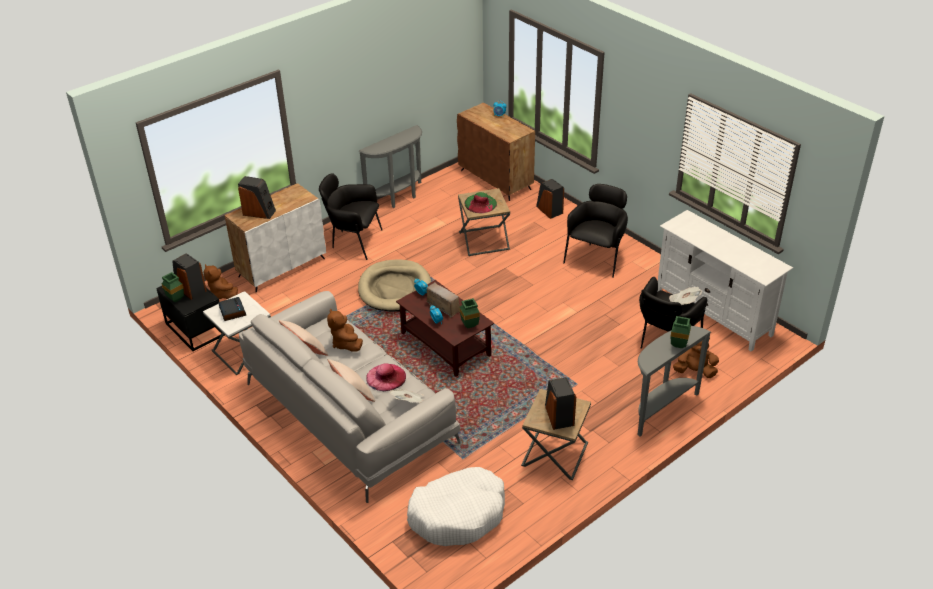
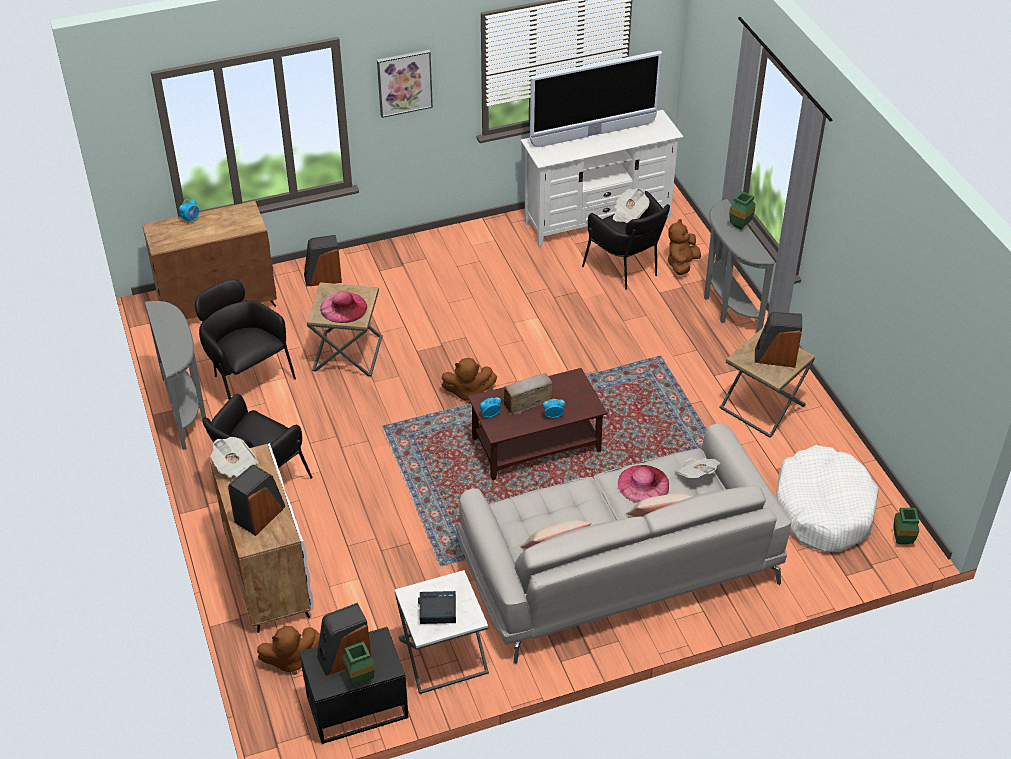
camera: 70 degrees left, 5 degrees up
brown plush toy [327,308,363,352] -> brown plush toy moved to [441,358,497,404]
beige dog bed [358,259,431,312] -> none
green vase [460,298,480,328] -> green vase moved to [893,508,919,544]
green hat [464,192,497,213] -> pink hat [320,291,367,323]
black armchair [563,184,628,278] -> black armchair moved to [195,279,296,399]
none -> newspaper [210,437,259,478]
none -> picture [377,50,433,118]
none -> television [530,51,662,147]

